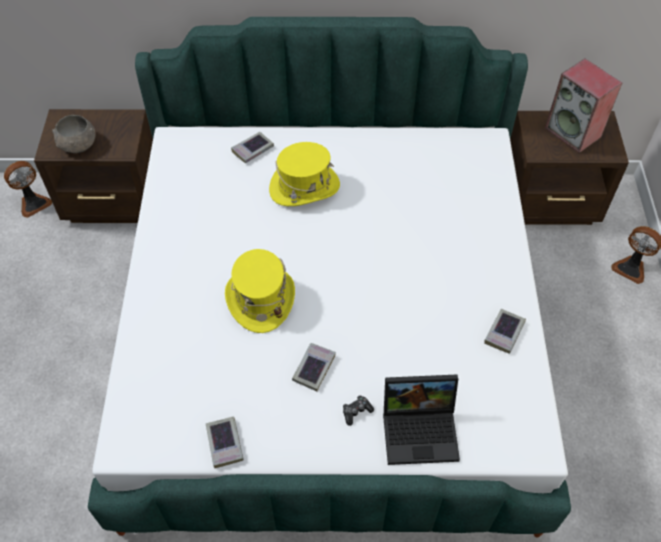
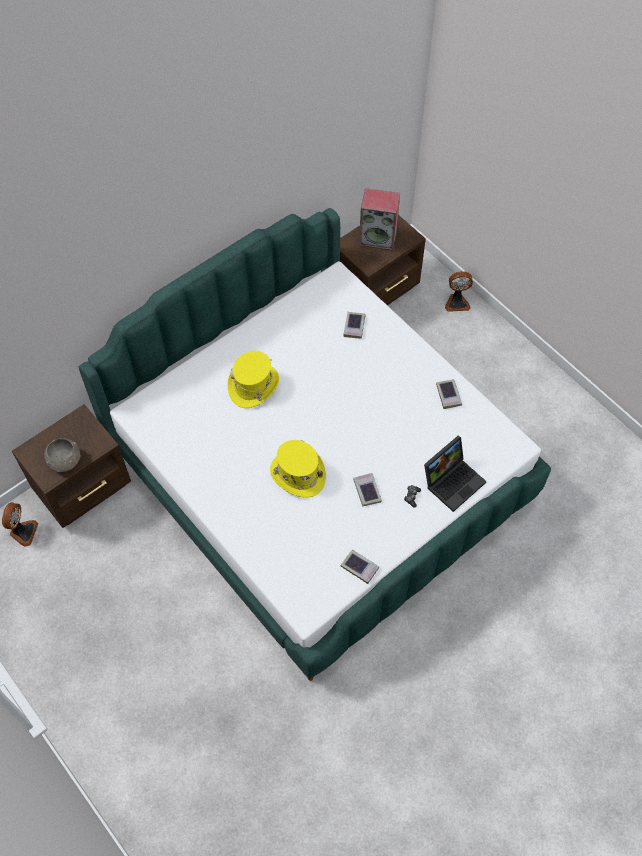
camera: 40 degrees left, 5 degrees up
book [231,132,274,163] -> book moved to [343,312,365,339]

